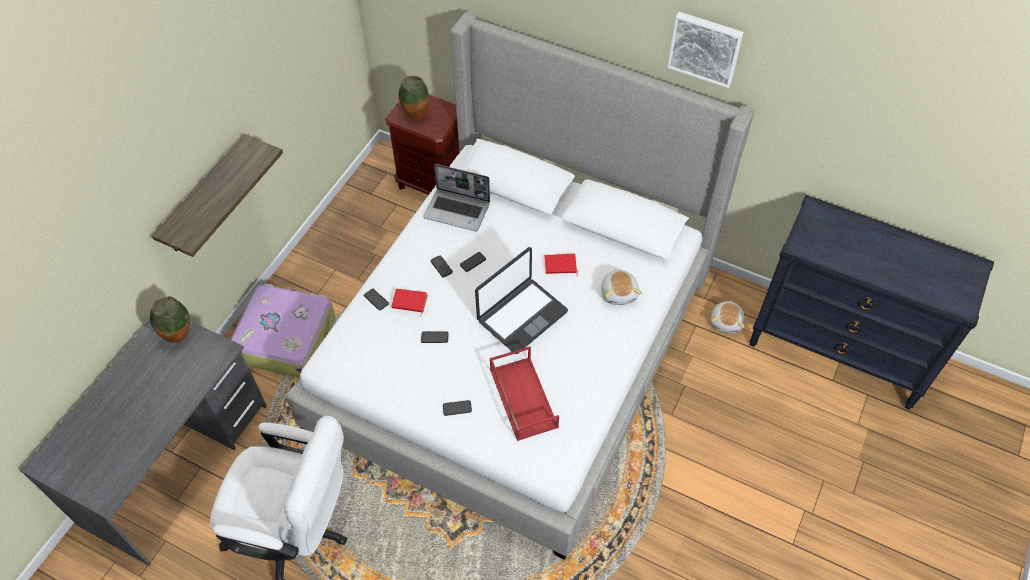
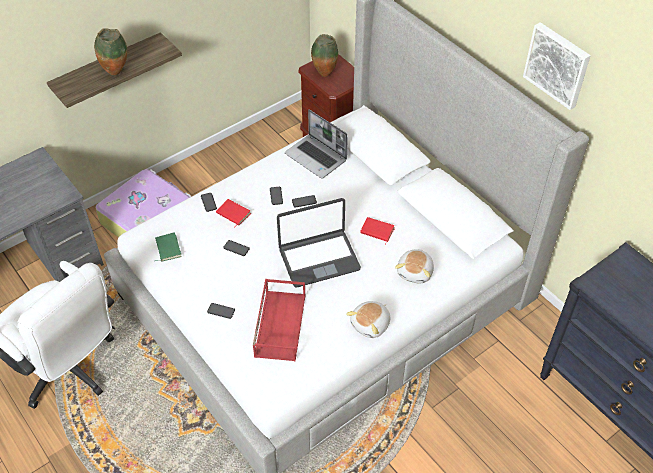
camera: 25 degrees right, 5 degrees down
vase [150,296,190,343] -> vase moved to [94,28,127,75]
plush toy [711,300,745,333] -> plush toy moved to [346,301,391,338]
none -> green book [155,232,182,262]

